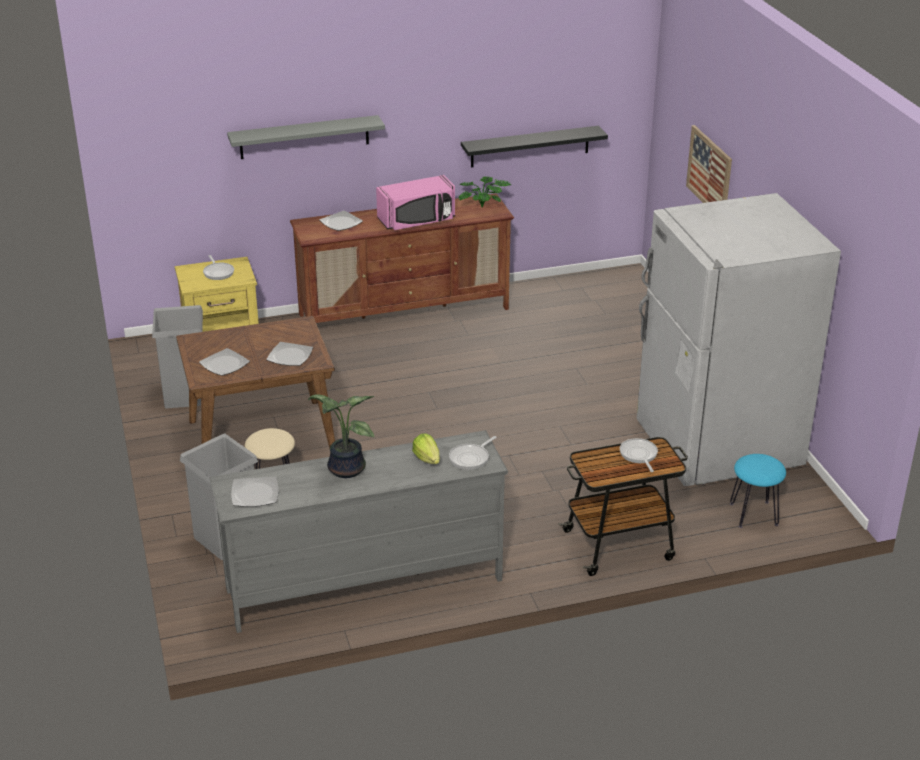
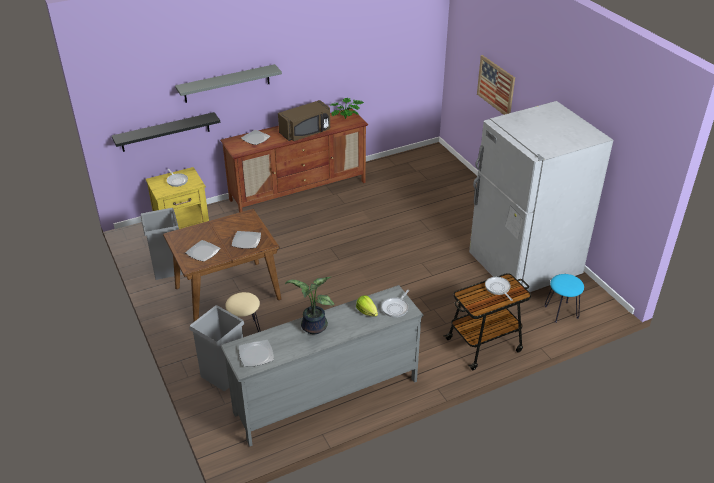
camera: 10 degrees left, 5 degrees up
pink microwave [376,175,455,230] -> brown microwave [278,100,330,141]
black shelf [461,126,608,167] -> black shelf moved to [112,112,220,152]

